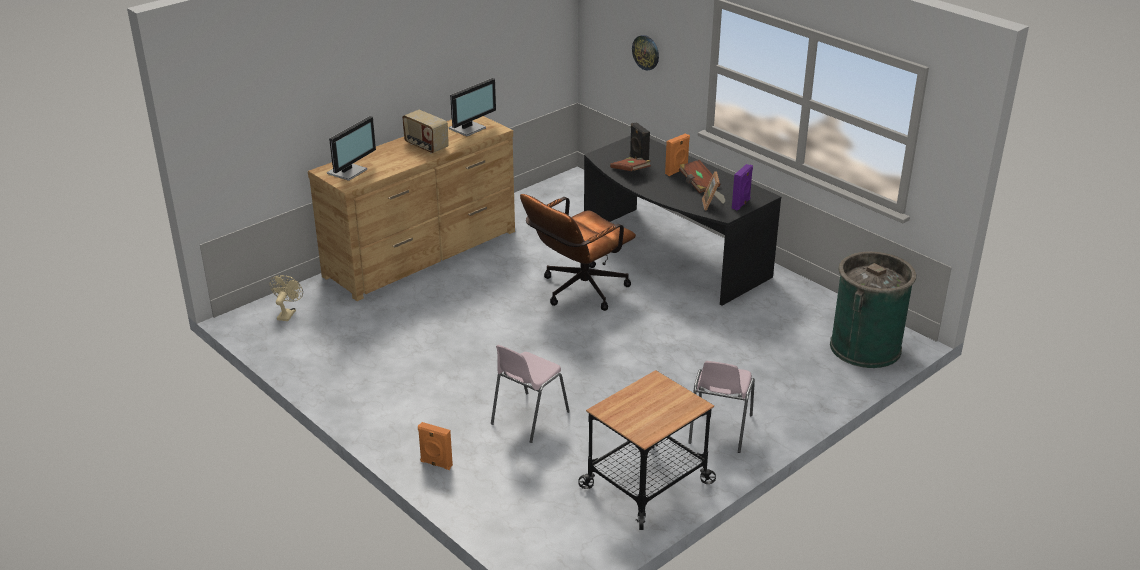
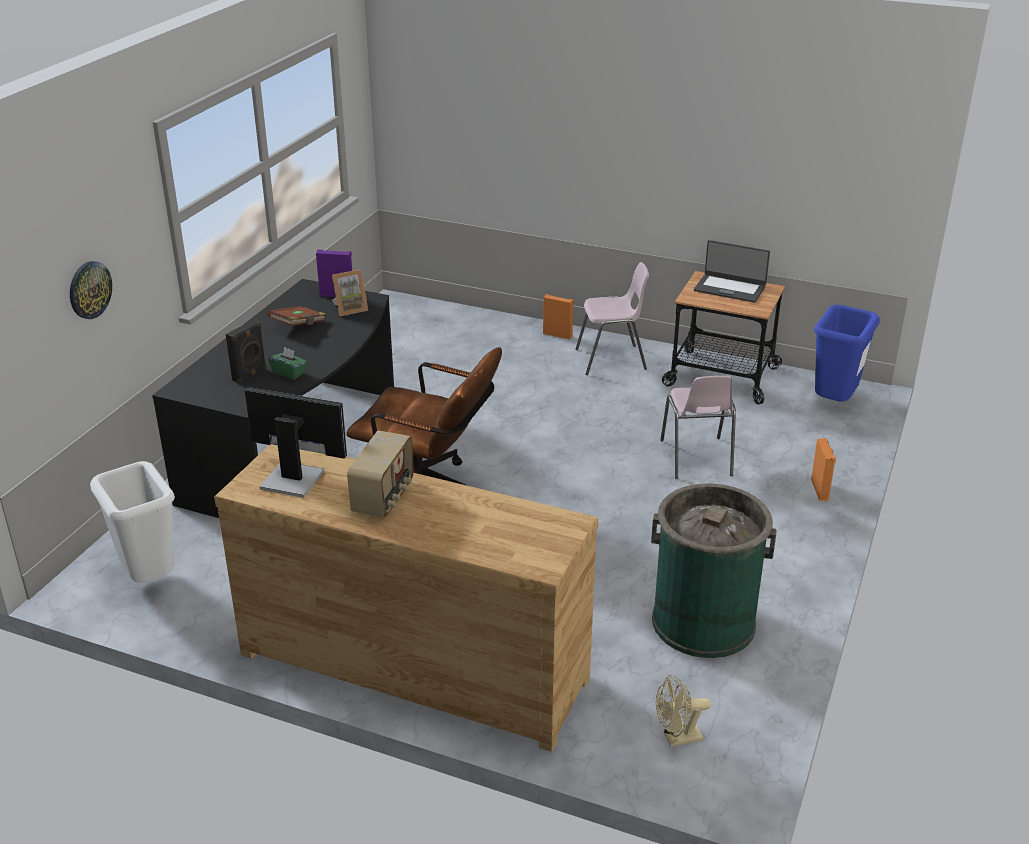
camera: 115 degrees left, 0 degrees up
monitor [327,116,376,181] -> none
pink chair [491,345,570,443] -> pink chair turned 75 degrees clockwise [660,376,736,479]
brown book [610,157,651,171] -> green tissue box [268,347,307,380]
orange speaker [665,134,690,176] -> orange speaker moved to [543,294,574,339]
green trash can [830,251,916,368] -> green trash can moved to [651,484,777,658]
none -> white trash can [90,461,175,583]
none -> laptop [694,240,770,303]
none -> blue trash can [814,305,880,401]

